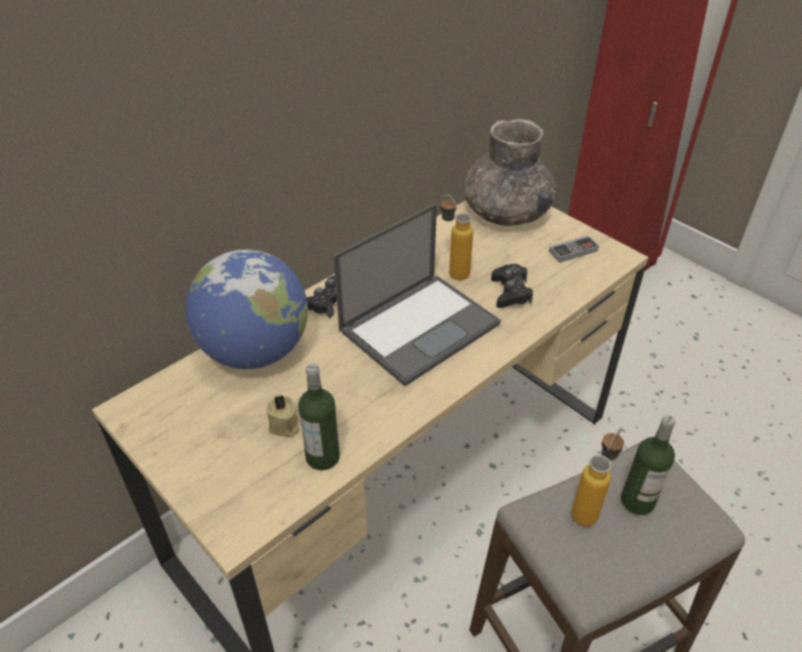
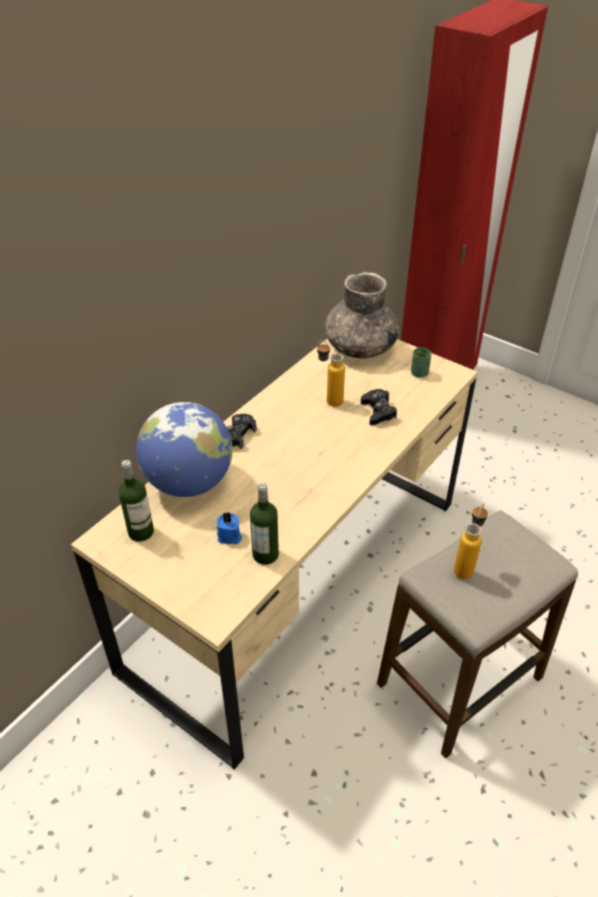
camera: 10 degrees left, 0 degrees up
beige candle [267,395,299,438] -> blue candle [216,512,242,544]
laptop [333,203,501,386] -> none
game controller [549,235,599,263] -> green cup [411,347,431,378]
bottle [621,415,675,515] -> bottle moved to [119,460,154,542]

